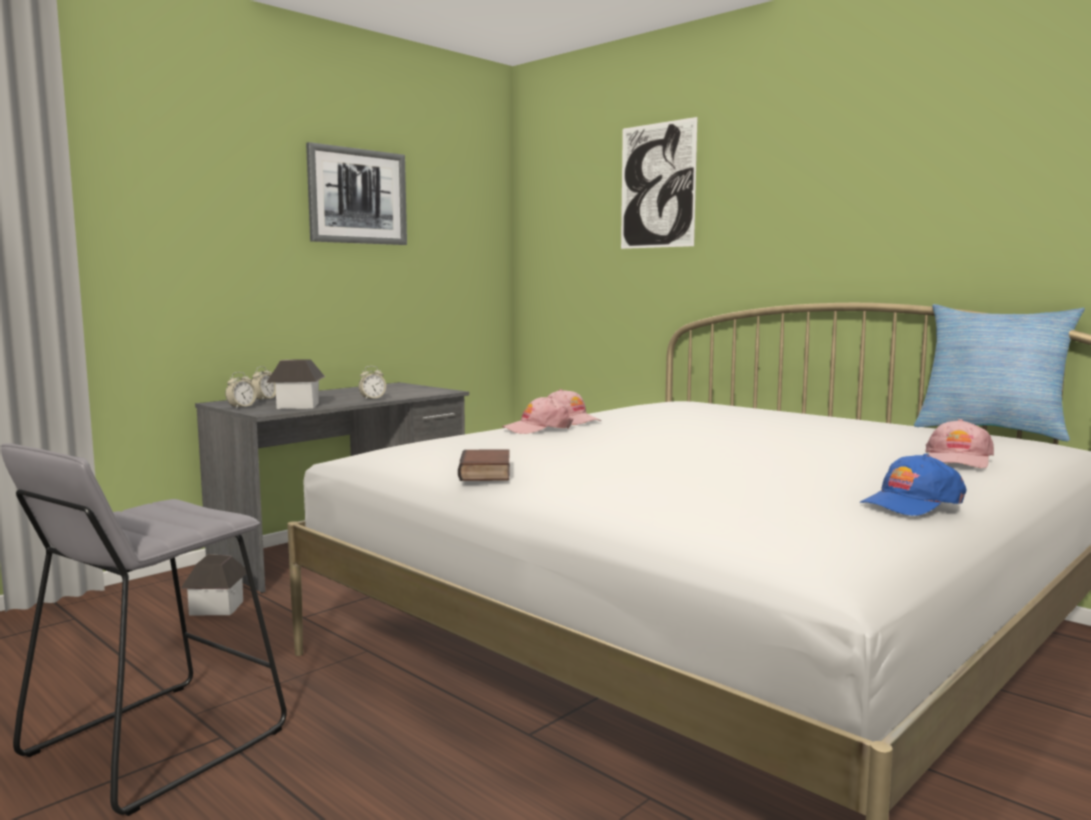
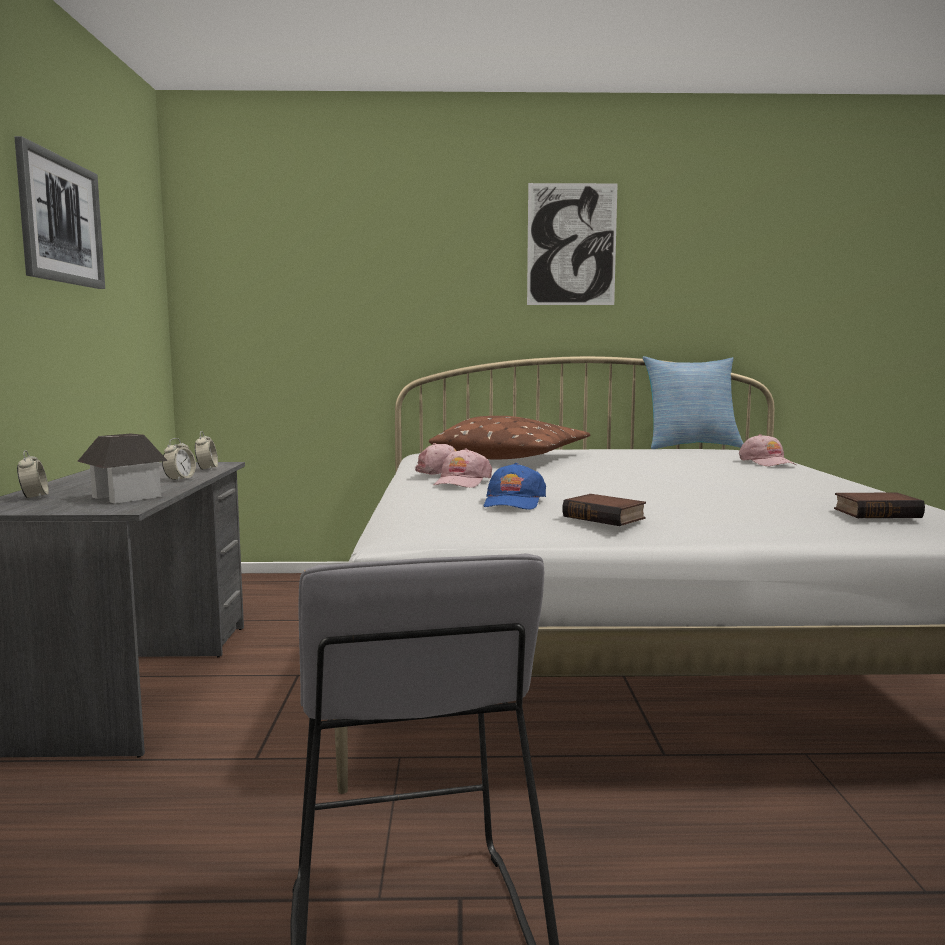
camera: 45 degrees left, 0 degrees up
toy house [181,554,246,615] -> none
alarm clock [225,372,257,409] -> alarm clock moved to [195,431,218,470]
picture [621,117,698,249] -> picture moved to [527,183,618,305]
blue cap [860,454,966,516] -> blue cap moved to [484,463,546,509]
none -> brown pillow [429,416,590,459]
none -> book [834,492,925,518]

